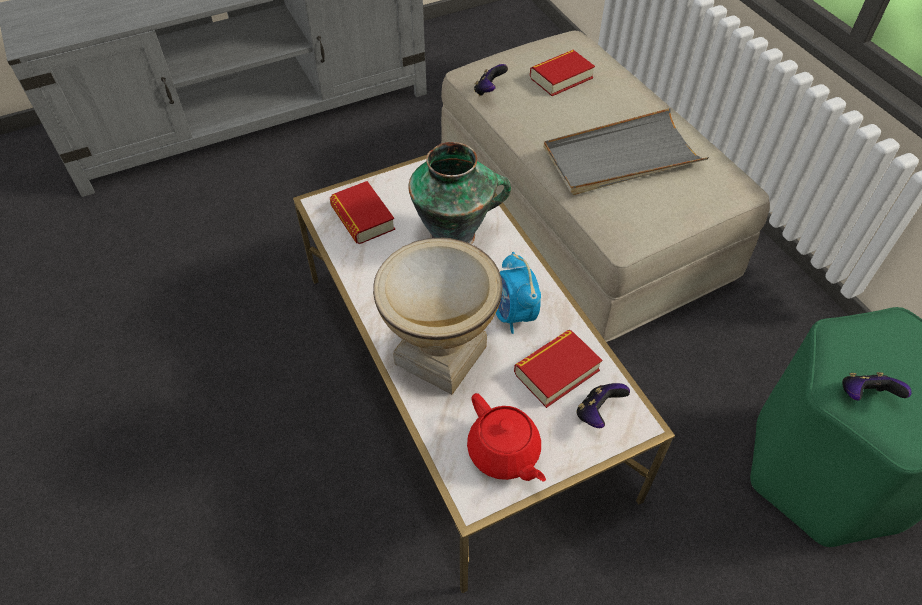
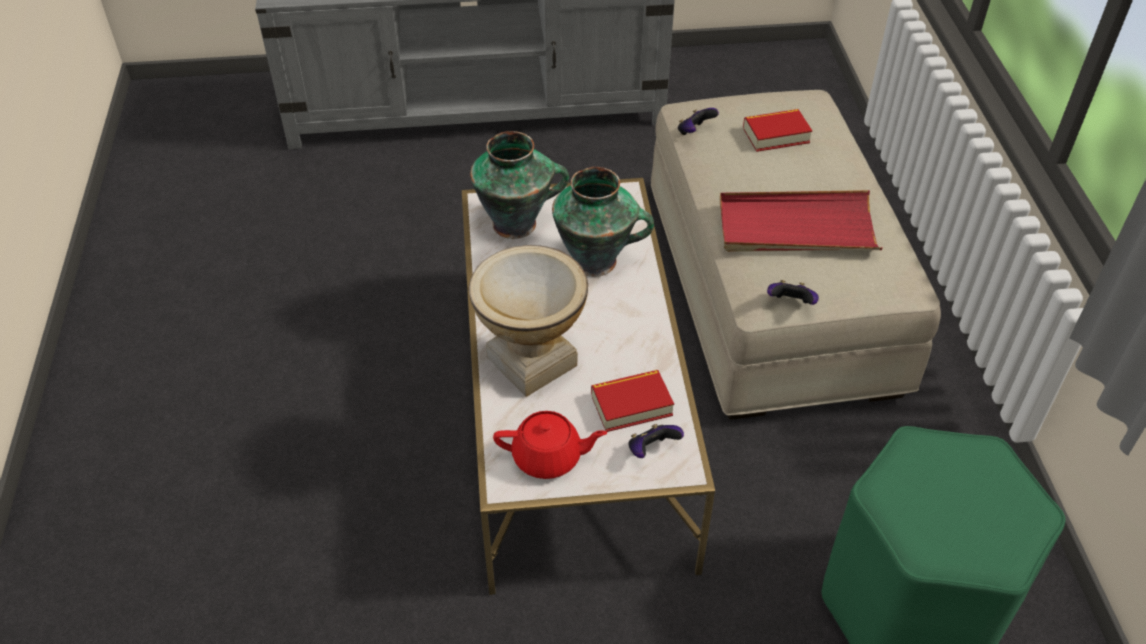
camera: 20 degrees right, 5 degrees down
book [330,181,395,244] -> vase [470,131,569,239]
red teapot [467,393,546,481] -> red teapot turned 75 degrees counterclockwise [493,411,607,479]
alarm clock [496,252,541,334] -> none
grey tray [544,108,709,195] -> red tray [720,190,883,252]
game controller [842,372,912,401] -> game controller moved to [767,280,819,305]

